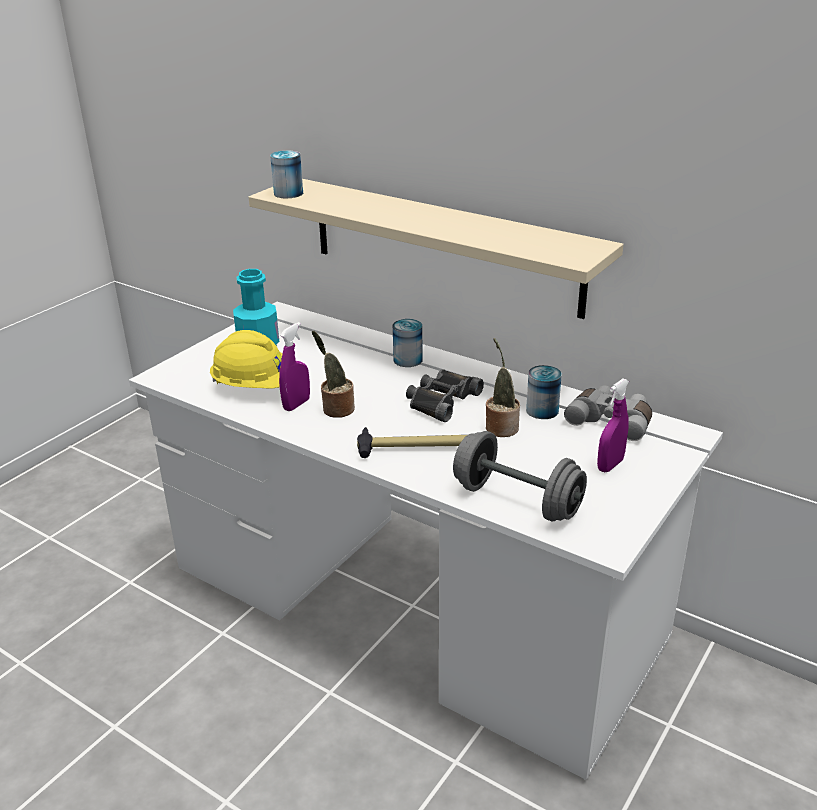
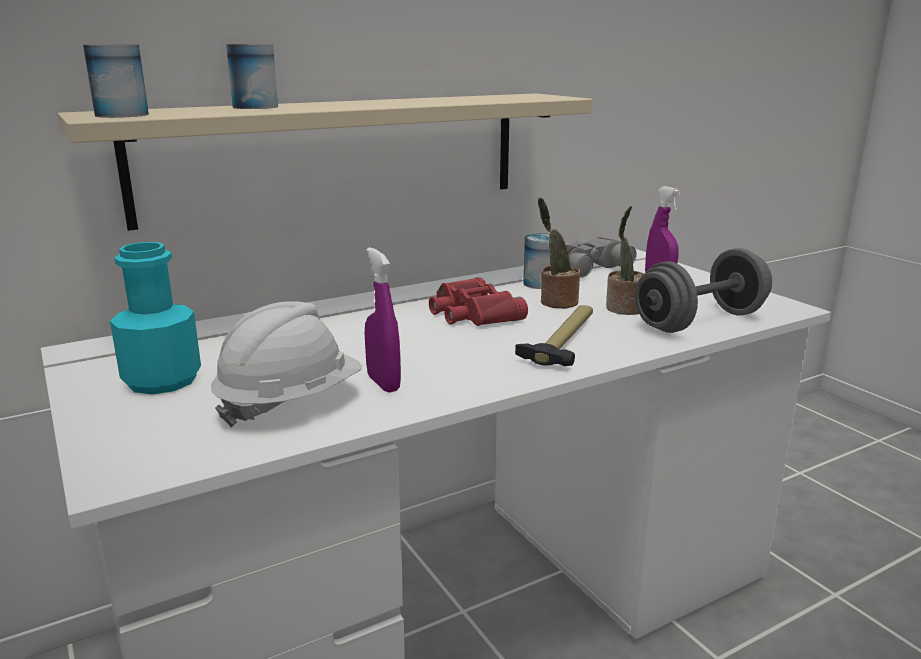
camera: 65 degrees left, 10 degrees down
yellow hard hat [210,330,282,389] -> white hard hat [211,301,362,427]
potted plant [312,331,355,418] -> potted plant moved to [606,206,644,315]
can [393,319,423,367] -> can moved to [226,44,278,109]
black binoculars [406,369,484,422] -> red binoculars [429,277,528,326]

